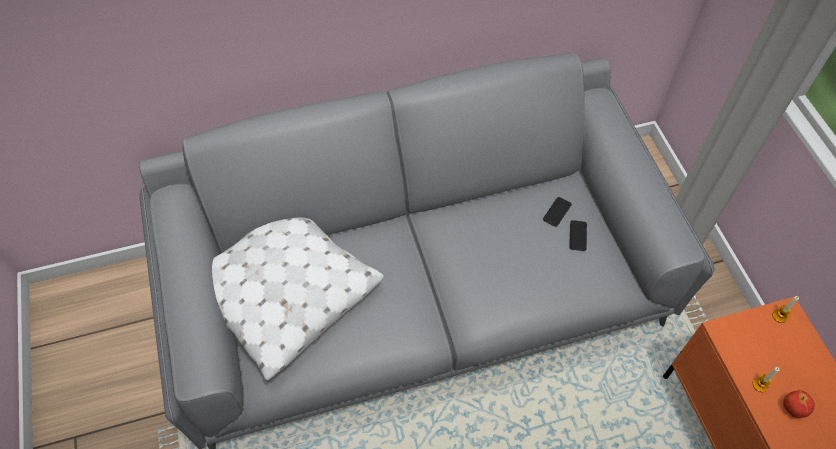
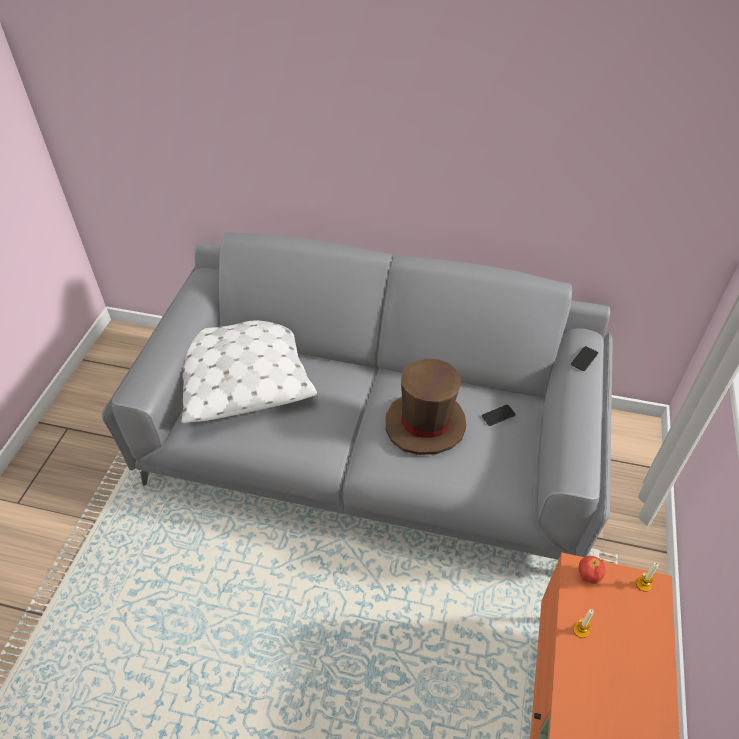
camera: 30 degrees right, 10 degrees down
phone [569,220,587,251] -> phone moved to [571,346,598,371]
apple [783,390,815,418] -> apple moved to [579,556,605,584]
none -> brown hat [385,359,466,455]

